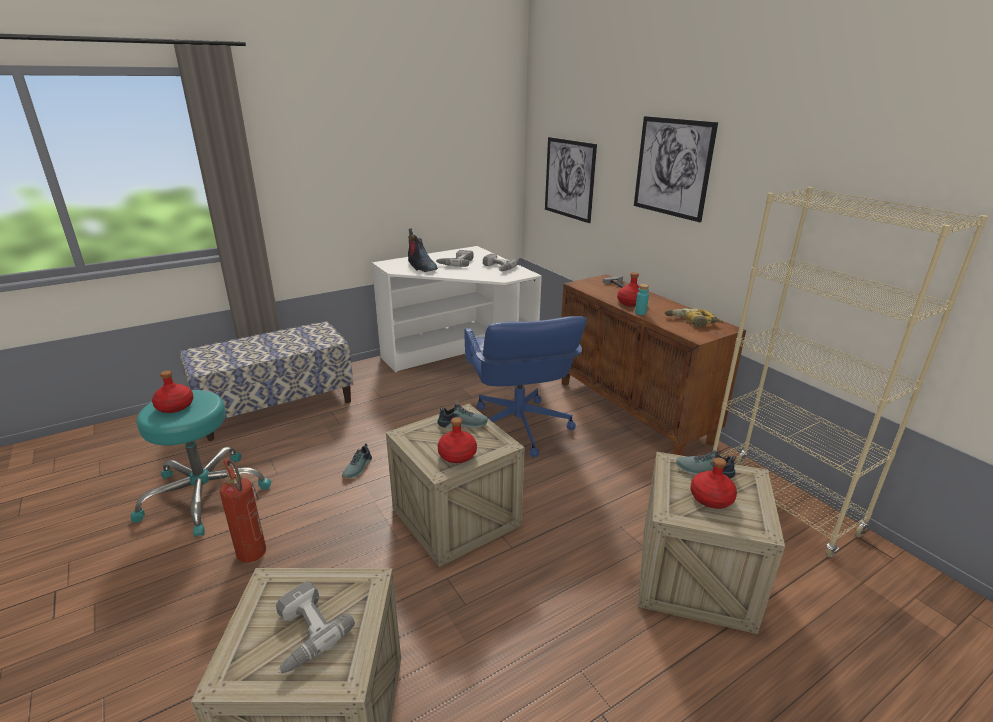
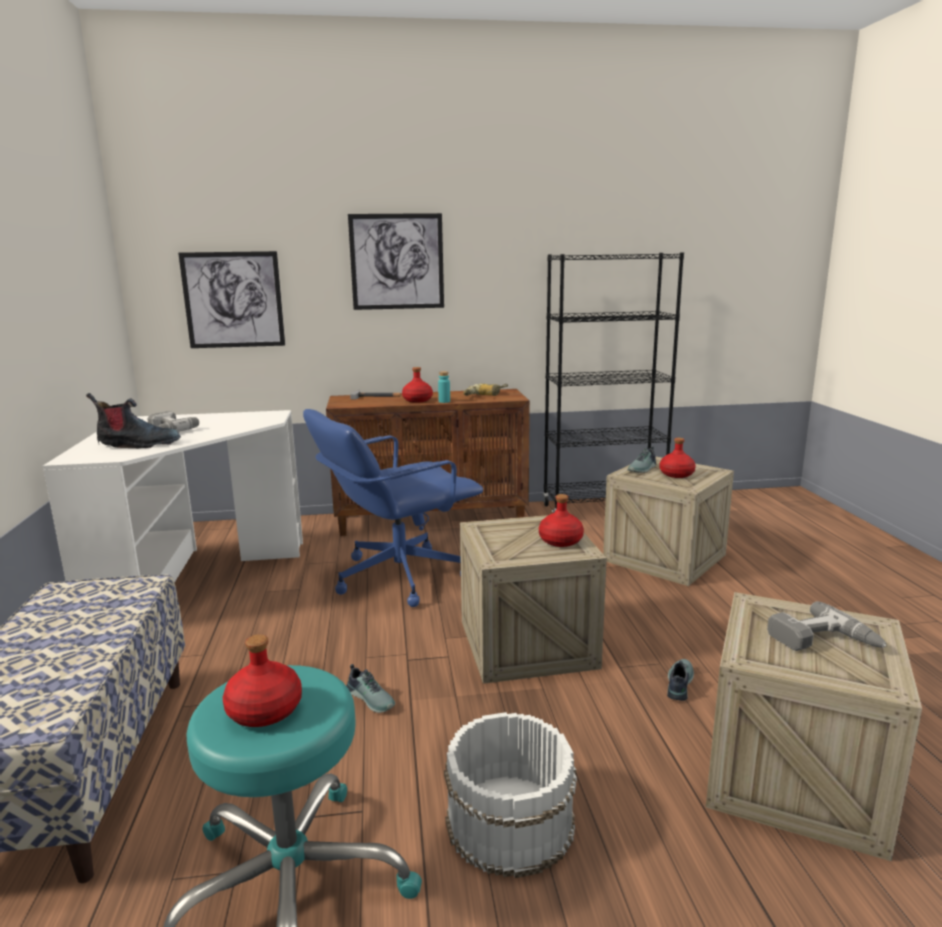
camera: 65 degrees left, 10 degrees down
fire extinguisher [220,458,266,563] -> white bucket [444,712,577,878]
shoe [437,404,488,428] -> shoe moved to [667,659,694,701]
blue office chair [464,316,587,457] -> blue office chair turned 135 degrees clockwise [303,409,483,607]
power drill [483,254,519,271] -> none
beige bookcase [713,187,988,558] -> black bookcase [543,252,684,513]

